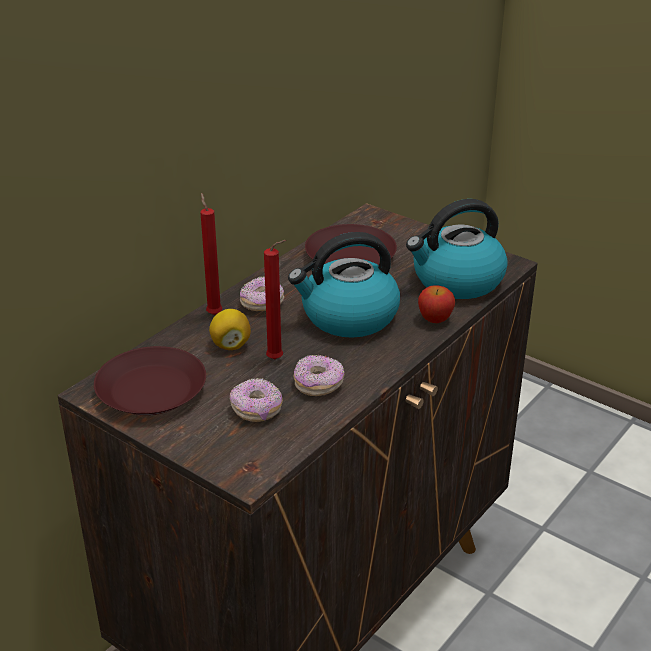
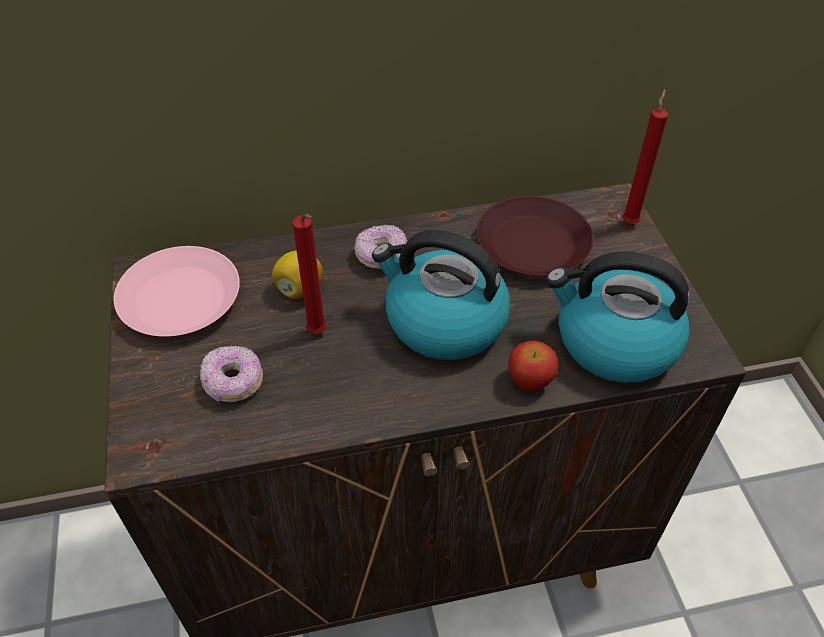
camera: 40 degrees right, 15 degrees up
brown plate [94,346,206,415] -> pink plate [114,246,240,337]
red candle [200,193,222,315] -> red candle moved to [622,89,668,224]
donut [293,355,345,396] -> none

